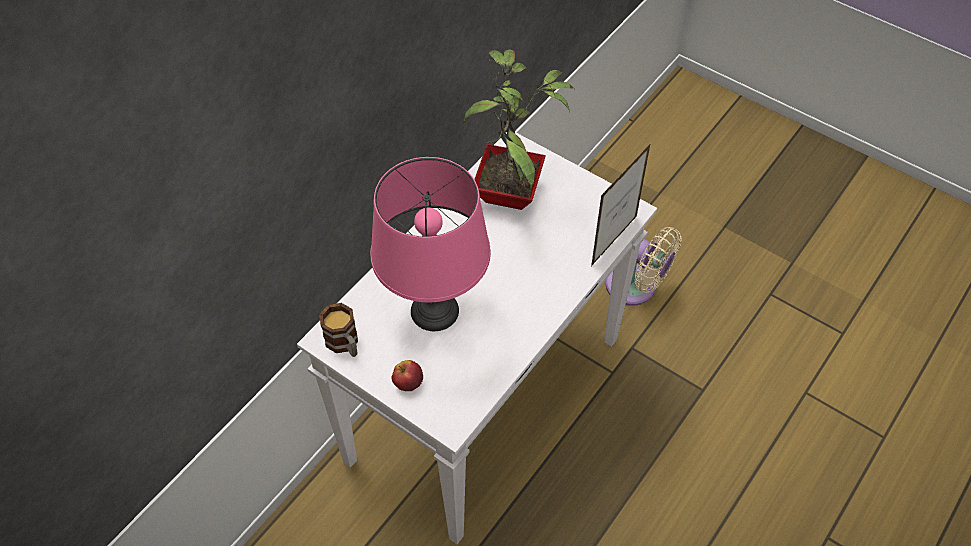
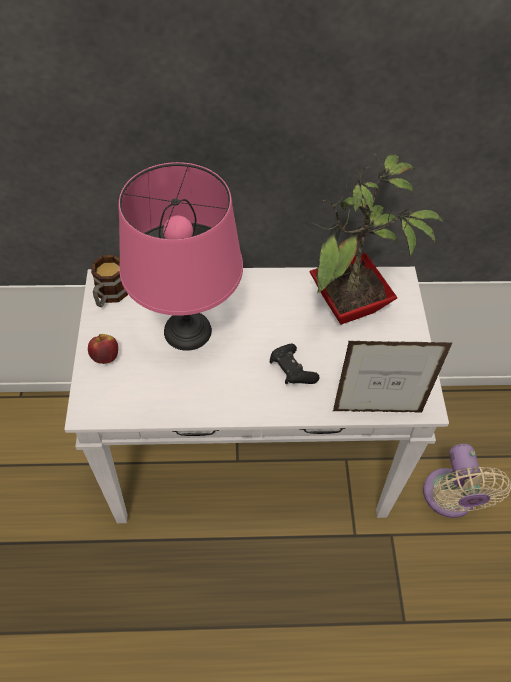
camera: 50 degrees right, 0 degrees up
none -> black game controller [270,344,319,384]

